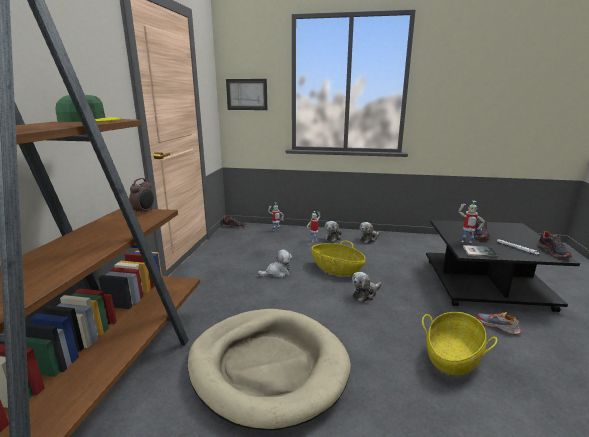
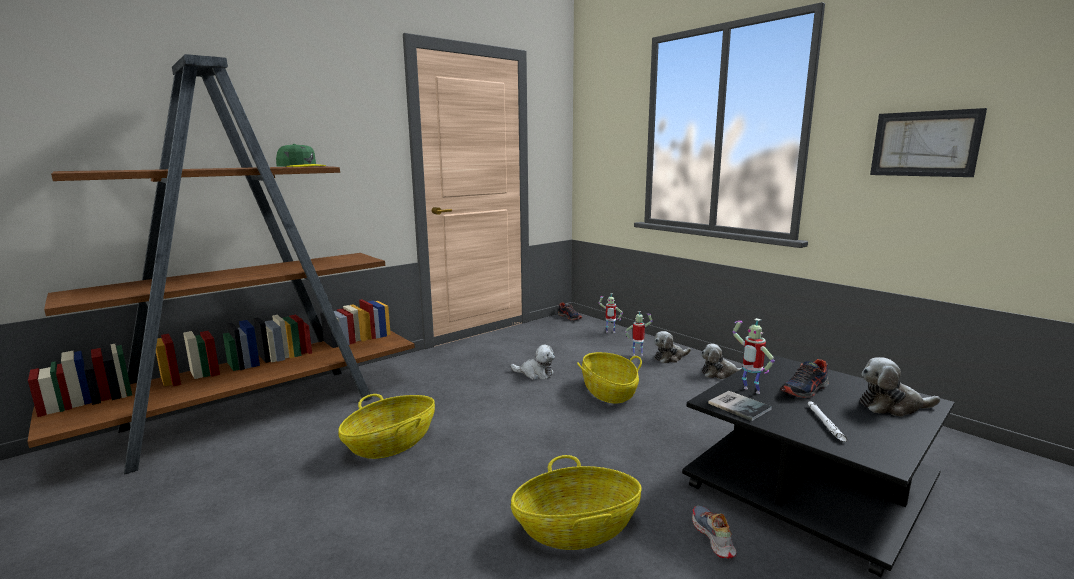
camera: 40 degrees right, 5 degrees down
alarm clock [129,178,154,215] -> none
beige dog bed [187,309,351,430] -> basket [338,394,435,459]
picture [226,79,267,110] -> picture moved to [870,108,987,177]
plush toy [352,272,382,302] -> plush toy moved to [860,357,940,417]
shoe [538,231,572,257] -> none

